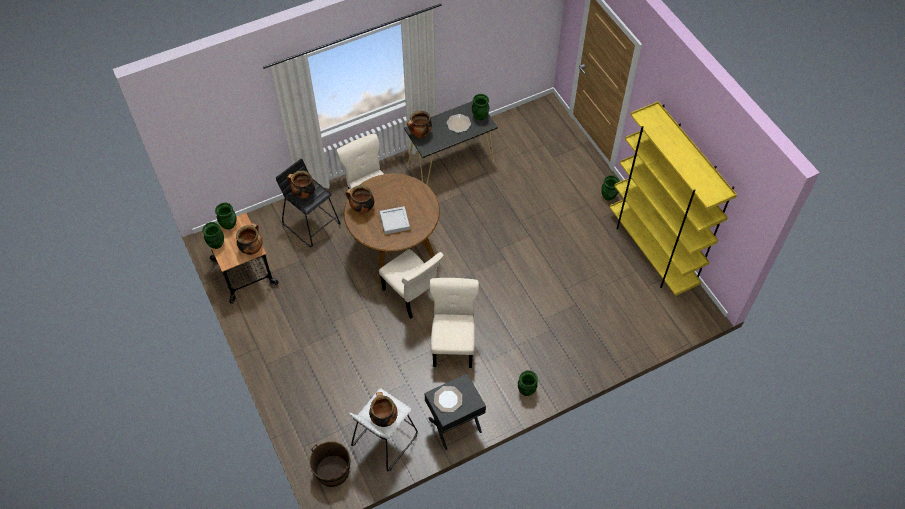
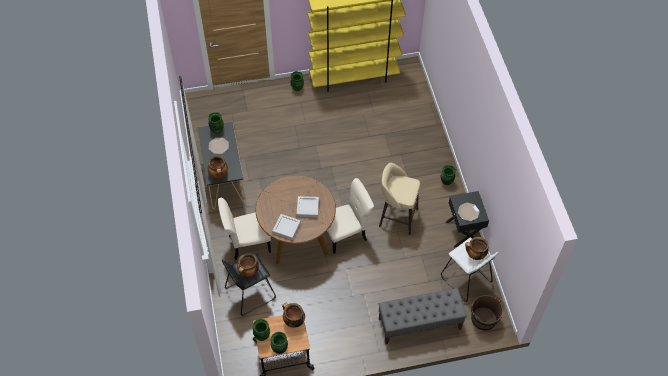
camera: 75 degrees left, 0 degrees up
cooking pot [346,185,375,214] -> grey tray [273,214,301,240]
beige chair [429,278,479,368] -> beige stool [379,163,420,235]
none -> grey bench [379,288,467,345]

